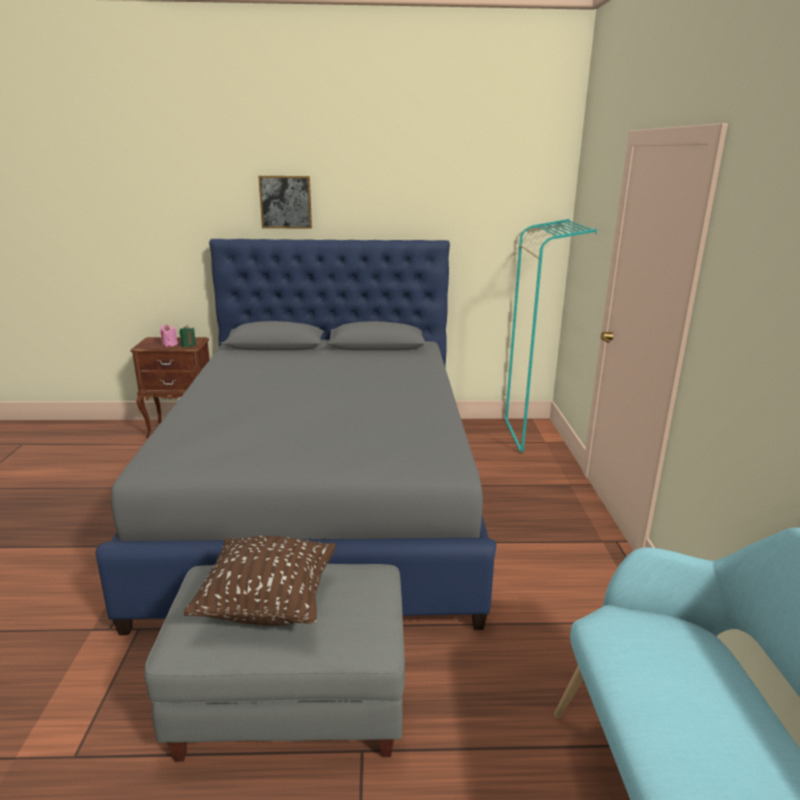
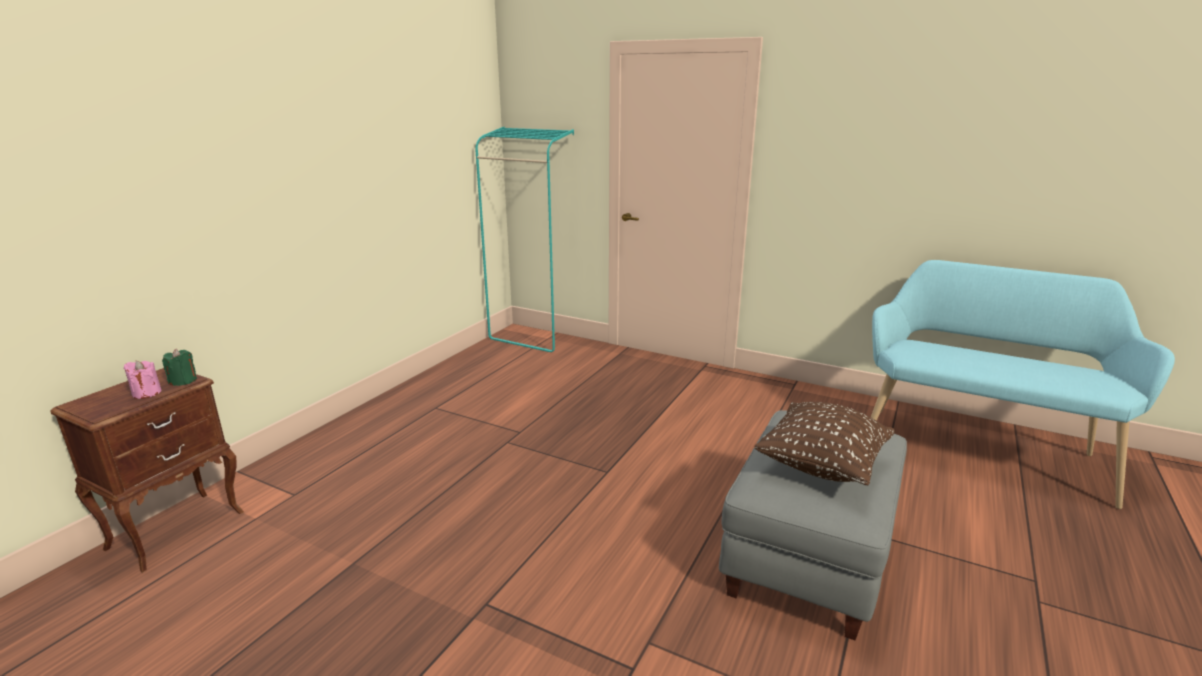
camera: 60 degrees left, 0 degrees up
grey bed [96,239,497,635] -> none
picture [258,176,312,229] -> none

